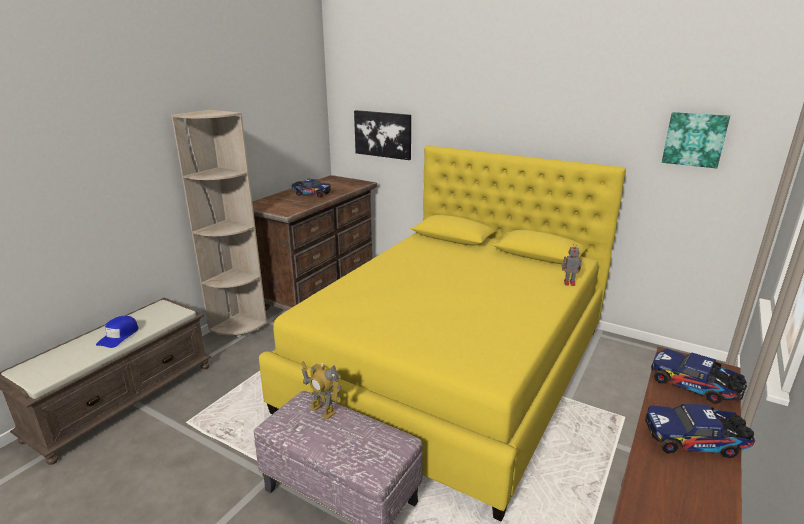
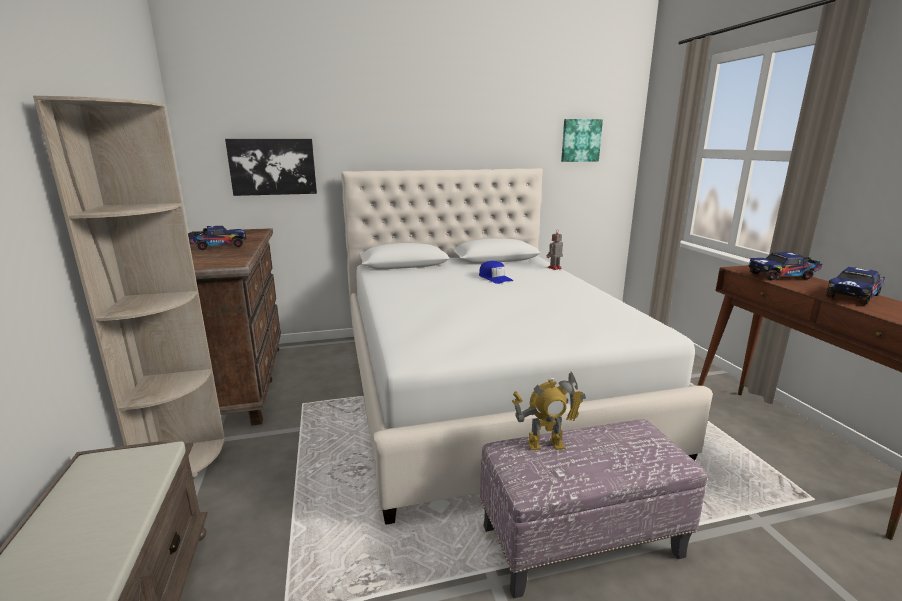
camera: 45 degrees left, 5 degrees down
blue cap [96,316,139,348] -> blue cap moved to [479,261,513,284]
yellow bed [259,145,626,521] -> white bed [341,168,713,525]

